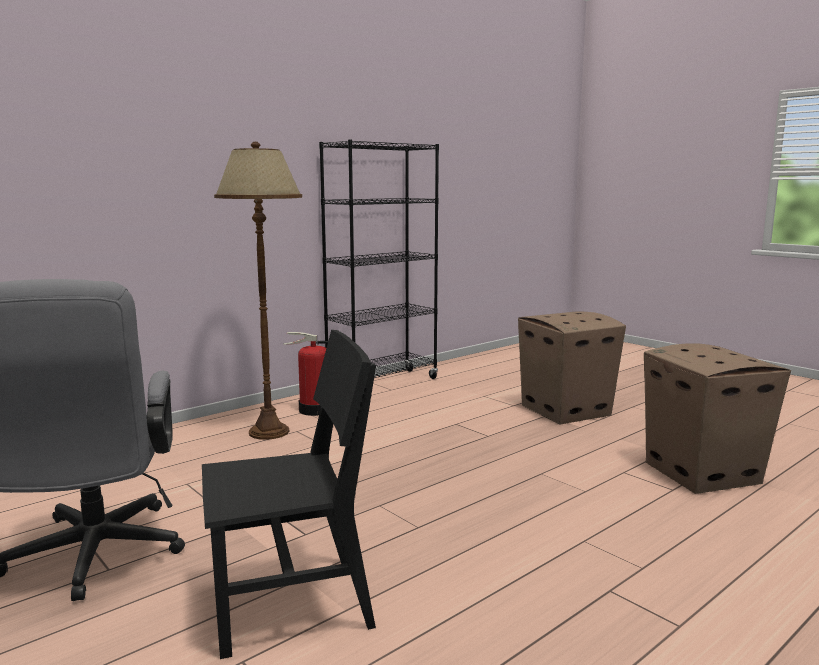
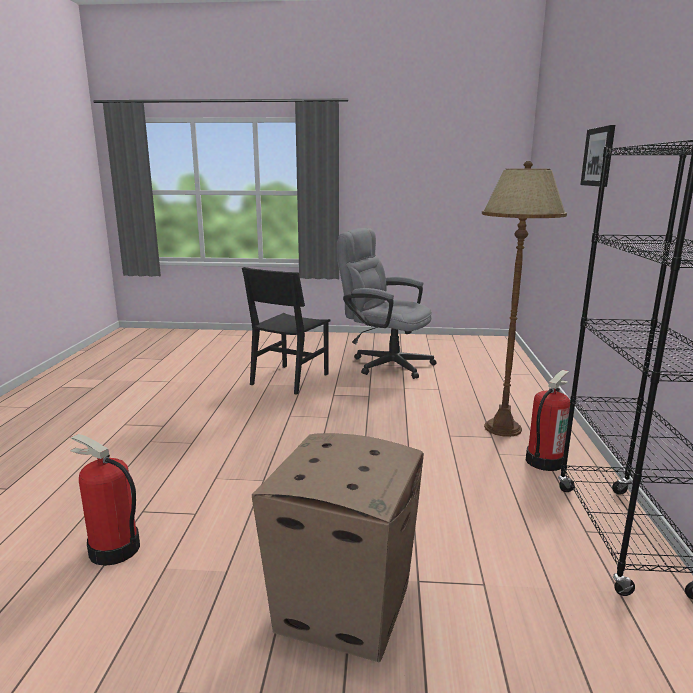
camera: 135 degrees right, 5 degrees up
cardboard box [644,343,791,494] -> fire extinguisher [70,434,140,566]
none -> picture [580,125,615,187]

